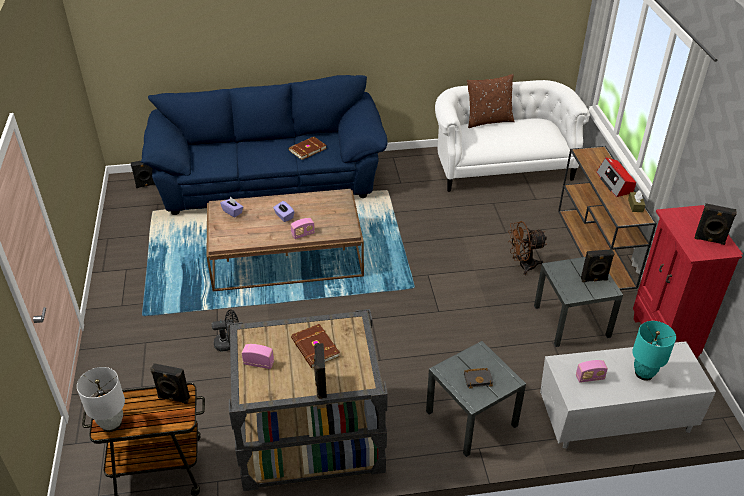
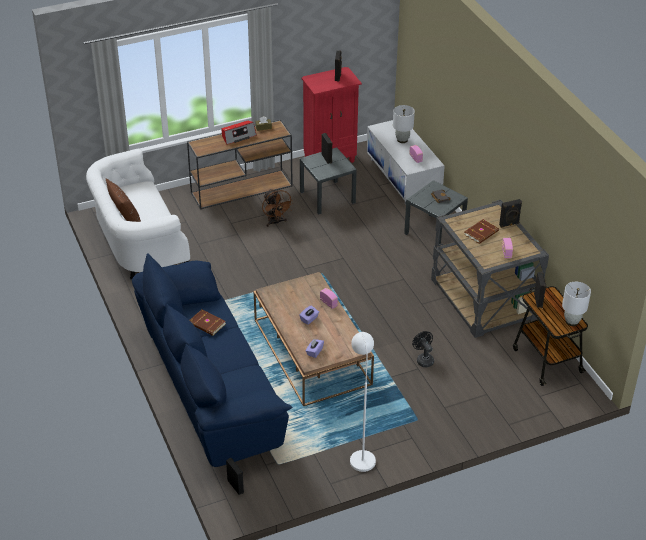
camera: 105 degrees left, 0 degrees up
turquoise table lamp [632,321,676,381] -> white table lamp [393,105,415,143]
none -> white floor lamp [350,332,376,472]

